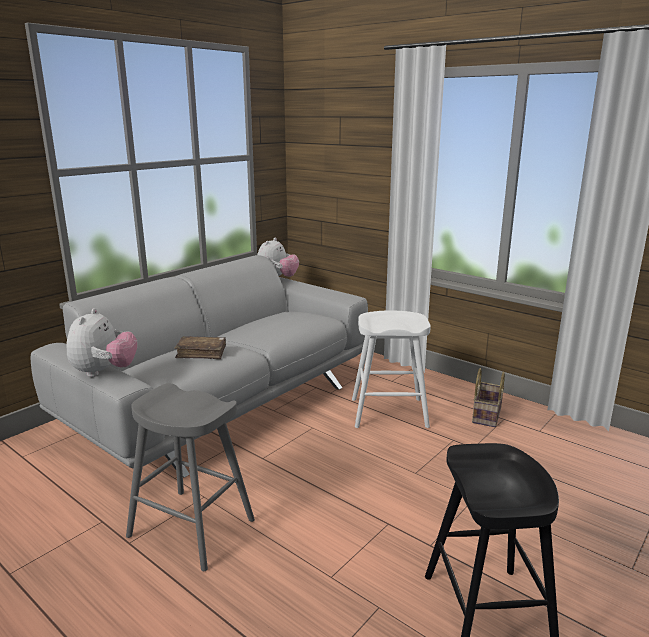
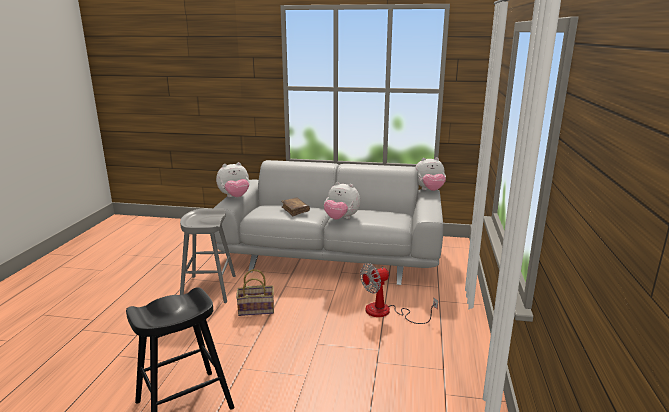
camera: 60 degrees right, 0 degrees up
white stool [352,310,431,428] -> fan [360,263,438,324]
basket [472,368,505,427] -> basket moved to [236,269,274,316]
none -> plush toy [324,182,360,220]

